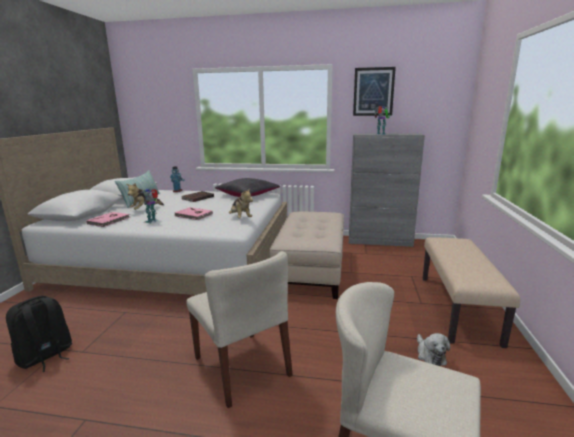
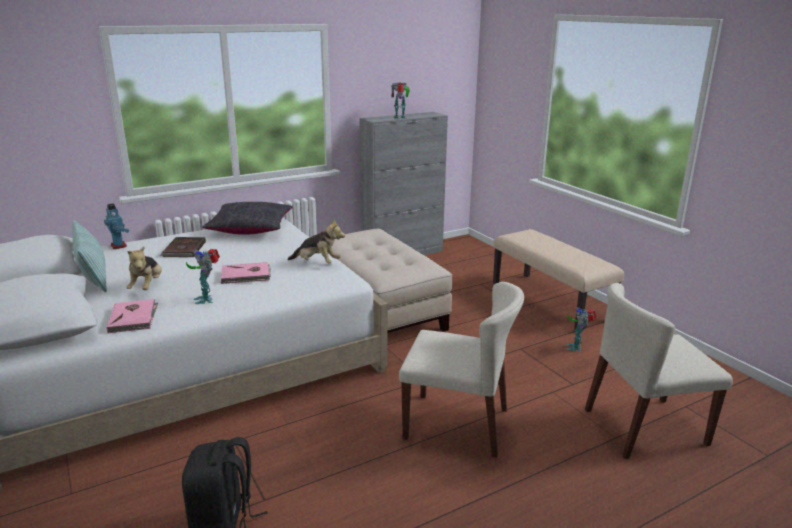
camera: 40 degrees left, 5 degrees up
picture [353,67,396,116] -> none
plush toy [417,333,450,366] -> toy robot [567,307,596,352]

